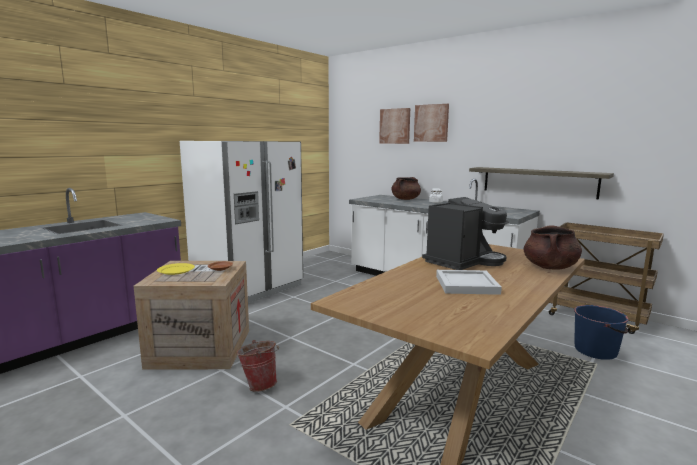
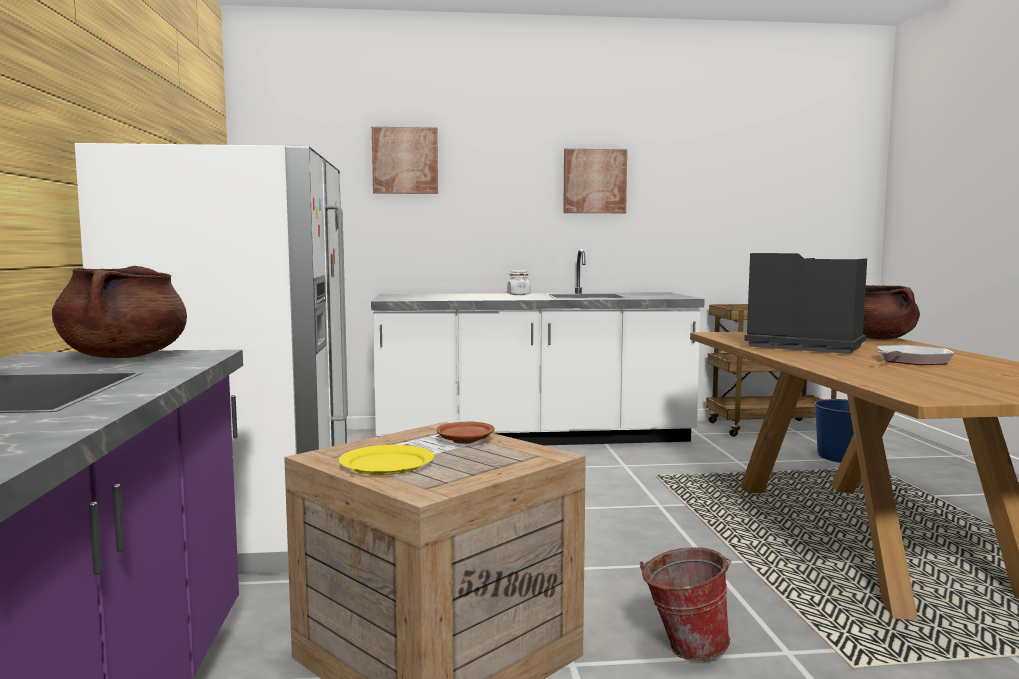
camera: 45 degrees left, 5 degrees down
brown cooking pot [392,177,421,200] -> brown cooking pot moved to [52,266,187,358]
picture [414,104,449,142] -> picture moved to [563,149,627,213]
coffee machine [422,197,509,270] -> coffee machine turned 60 degrees counterclockwise [744,253,867,354]
white tray [436,270,502,295] -> frying pan [877,345,954,365]
shelf [469,167,614,199] -> none

